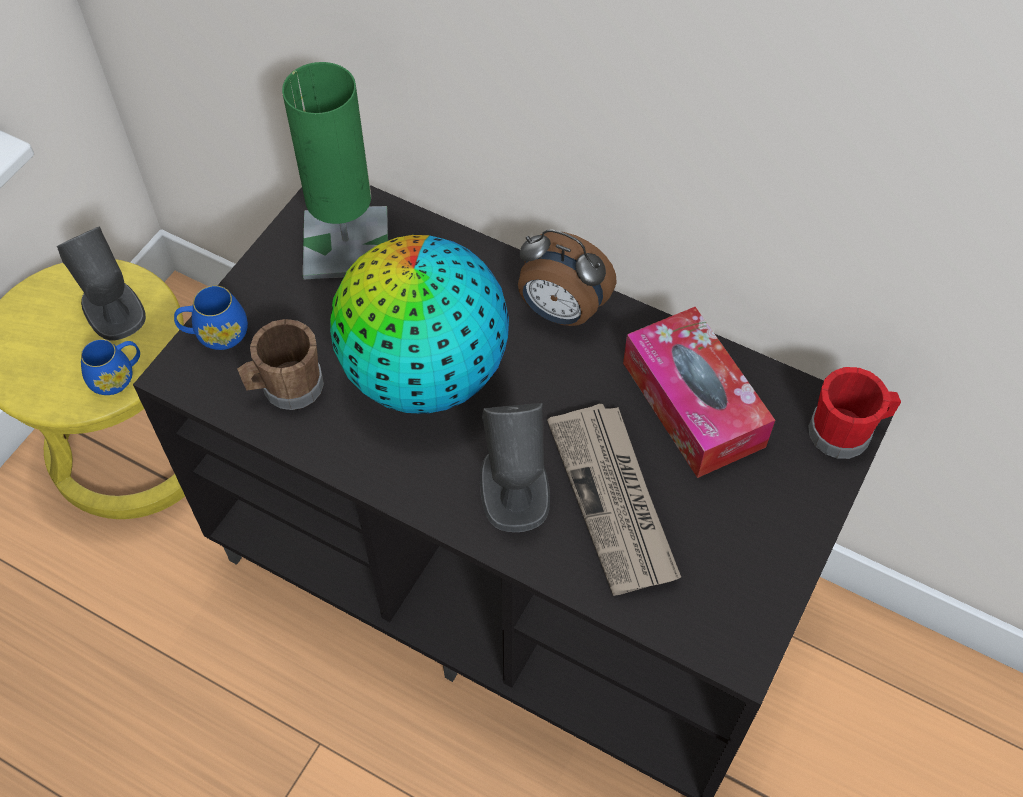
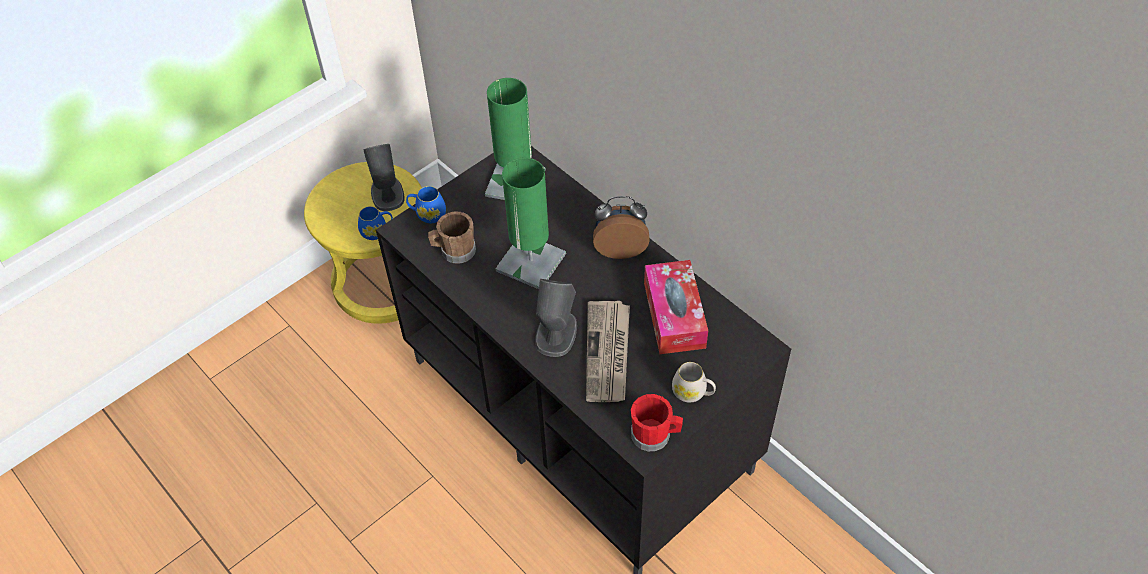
camera: 20 degrees right, 5 degrees down
globe [330,235,509,414] -> green table lamp [495,158,566,289]
alarm clock [518,230,617,326] -> alarm clock turned 135 degrees clockwise [593,196,650,259]
red mug [808,367,901,459] -> red mug moved to [631,394,683,452]
none -> white mug [672,362,716,403]

